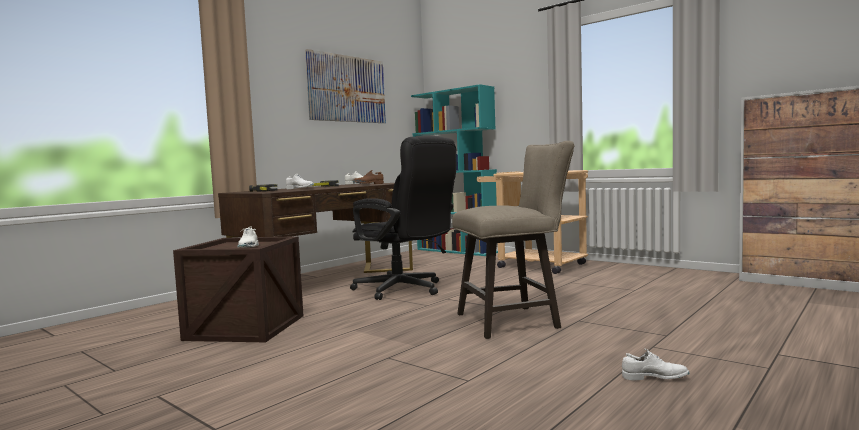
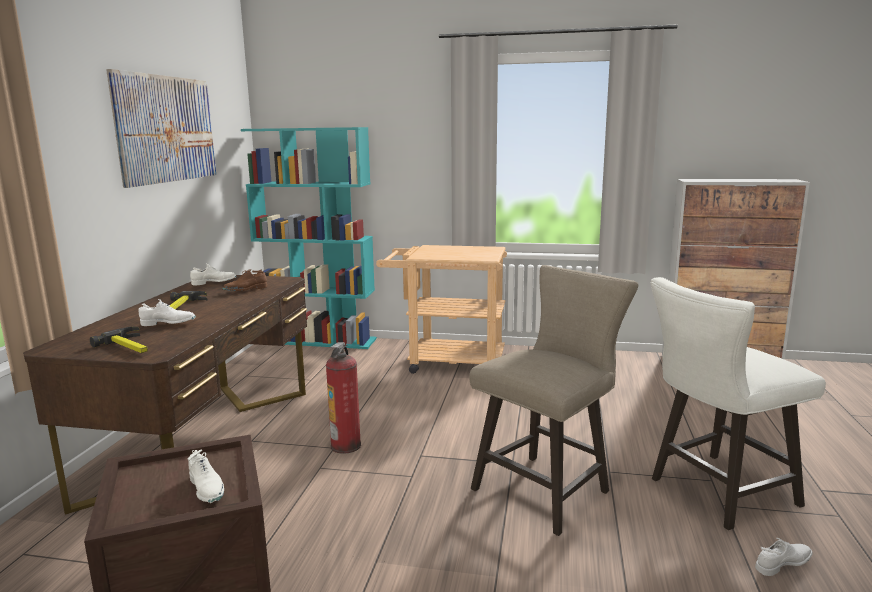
camera: 30 degrees left, 10 degrees up
black office chair [350,135,457,300] -> fire extinguisher [326,342,361,454]
none -> white stool [651,277,826,530]

